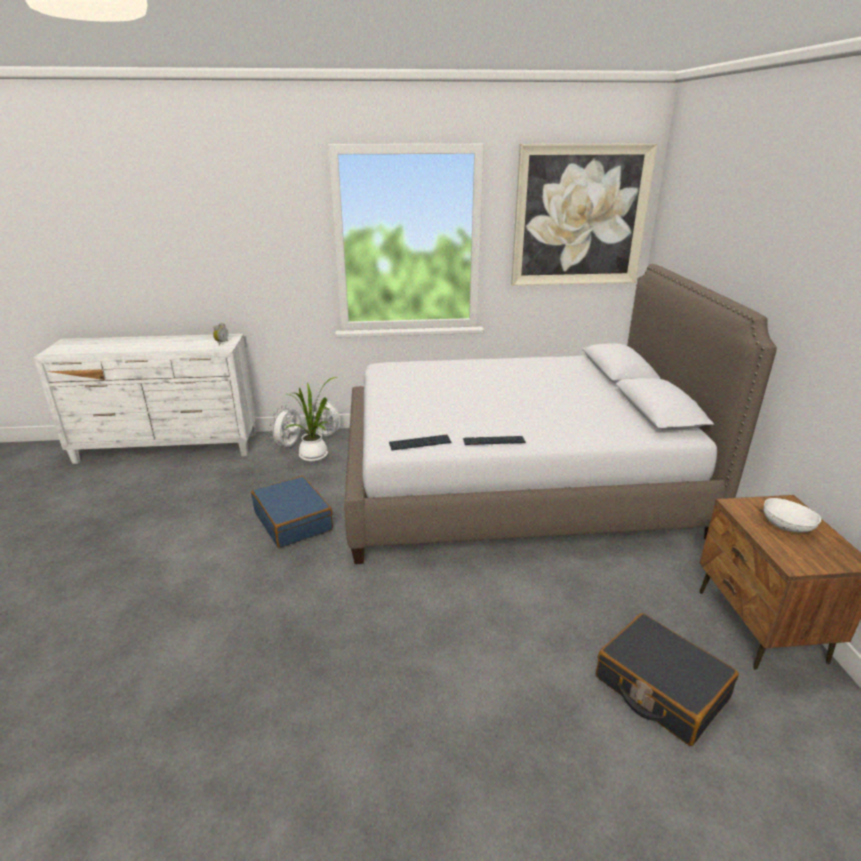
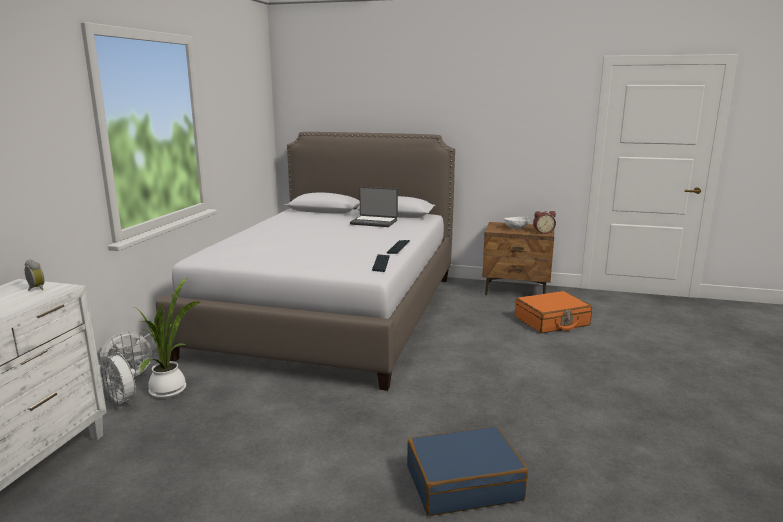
camera: 70 degrees left, 10 degrees down
blue suitcase [251,476,333,548] -> blue suitcase moved to [407,426,528,516]
picture [511,143,657,286] -> none
black suitcase [596,613,739,746] -> orange suitcase [515,291,592,333]
none -> laptop [350,187,398,227]
none -> alarm clock [533,211,556,234]

